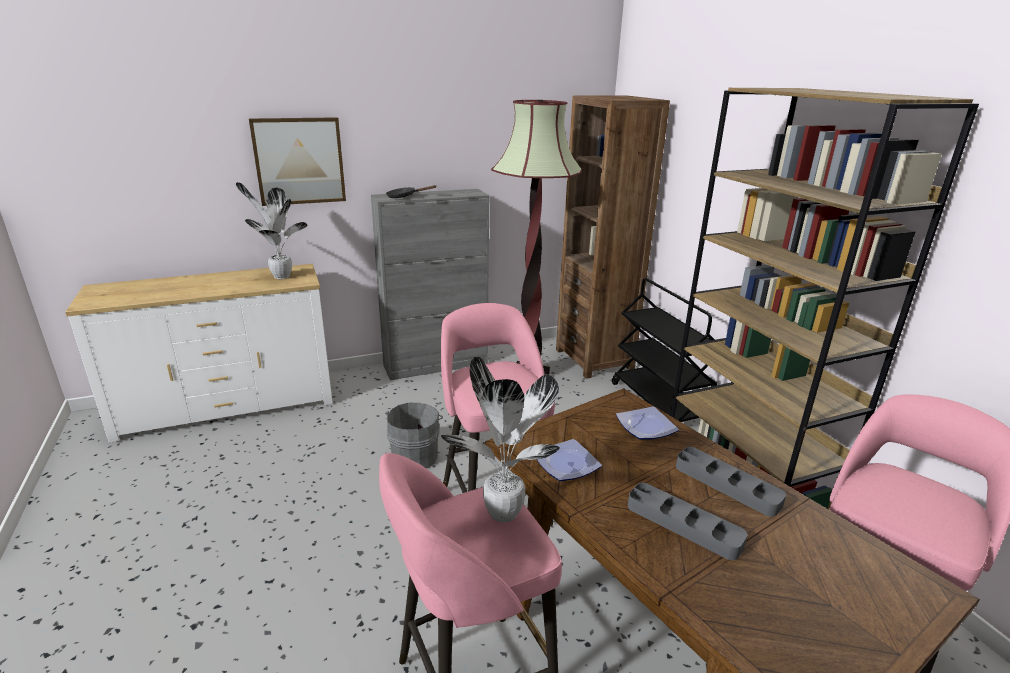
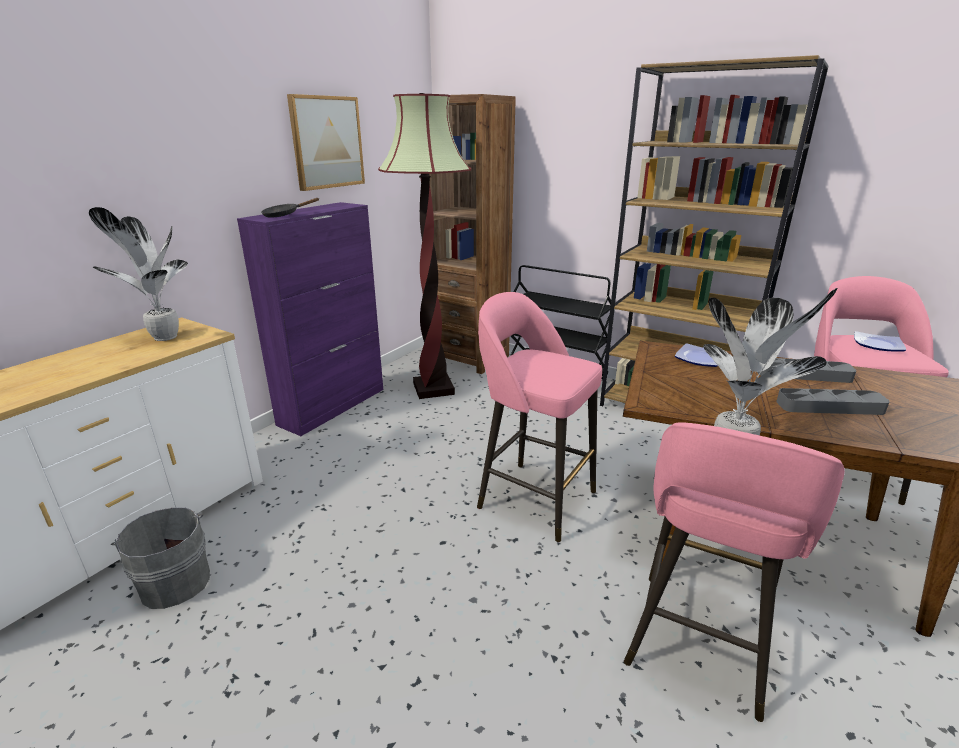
camera: 35 degrees left, 0 degrees up
picture [249,117,346,206] -> picture moved to [287,94,365,191]
grey cabinet [371,189,490,380] -> purple cabinet [237,202,383,436]
grey bucket [385,402,443,468] -> grey bucket moved to [111,508,210,609]
plate [537,439,602,481] -> plate moved to [854,331,906,352]

